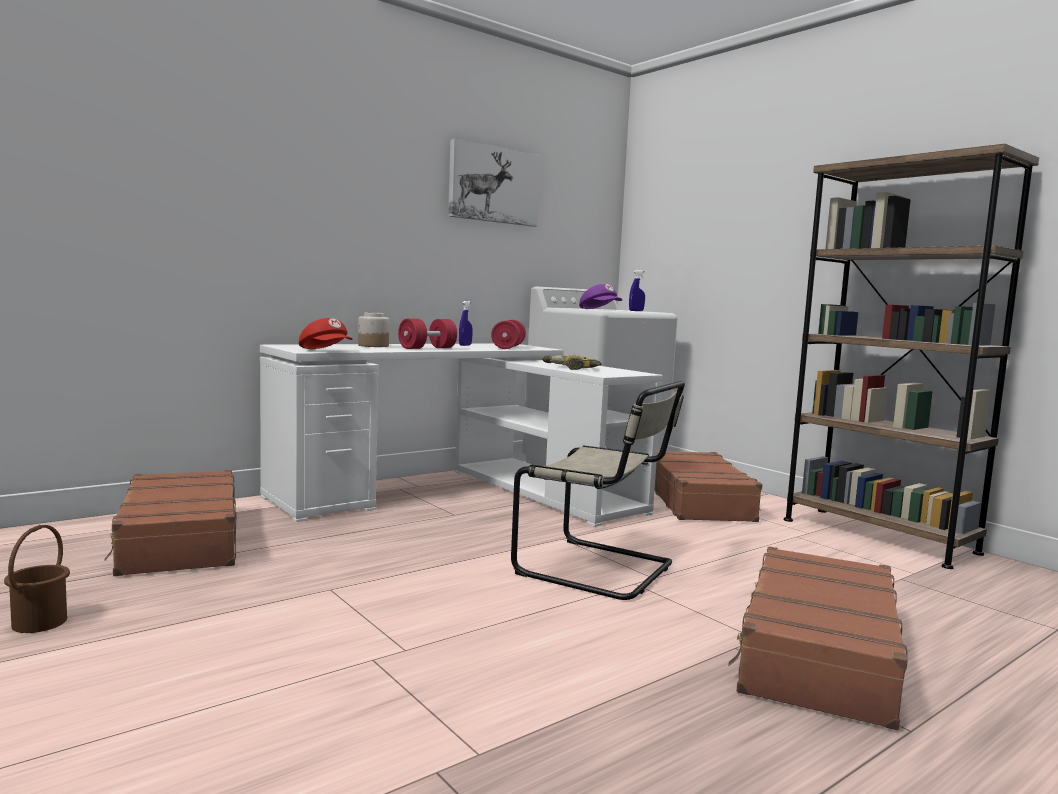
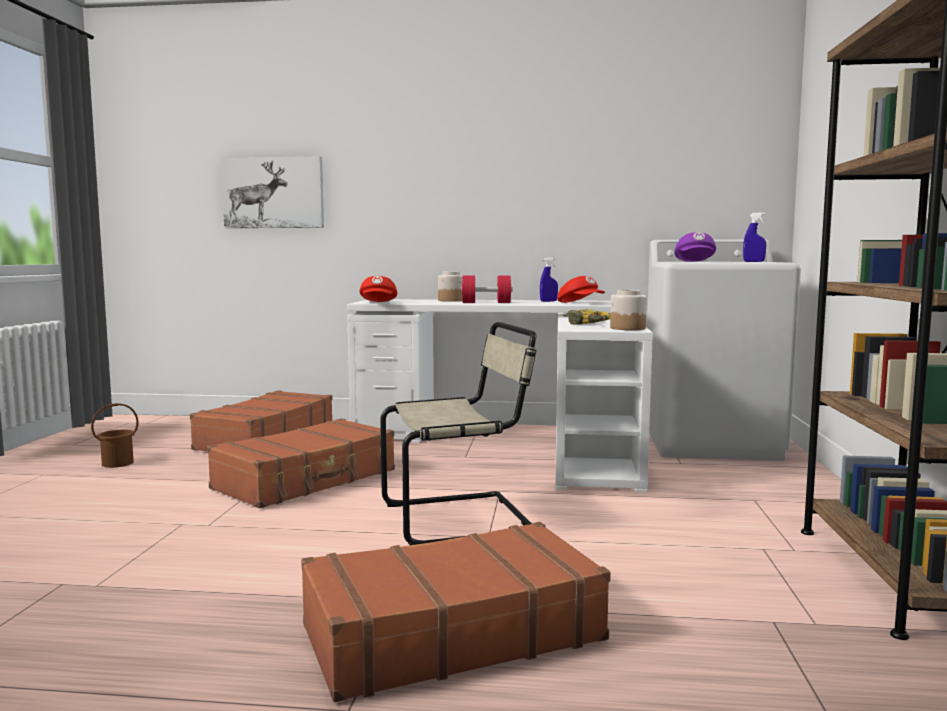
camera: 45 degrees right, 0 degrees up
picture [448,139,541,227] -> picture moved to [221,156,324,228]
red dumbbell [491,320,526,349] -> red cap [558,276,605,303]
beige chair [511,381,685,600] -> beige chair turned 90 degrees counterclockwise [380,322,537,545]
brown suitcase [655,451,762,522] -> brown suitcase moved to [207,418,395,509]
none -> jar [610,290,647,330]

